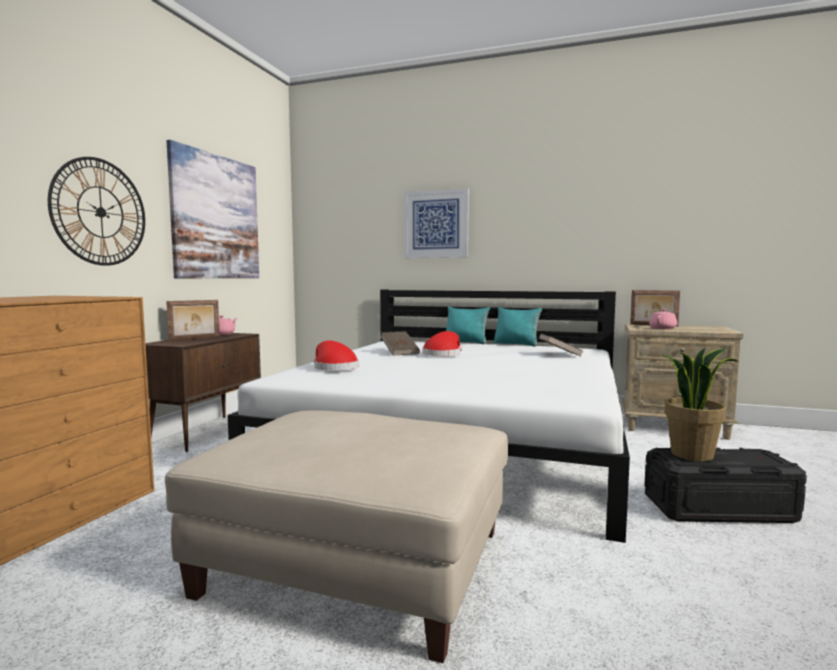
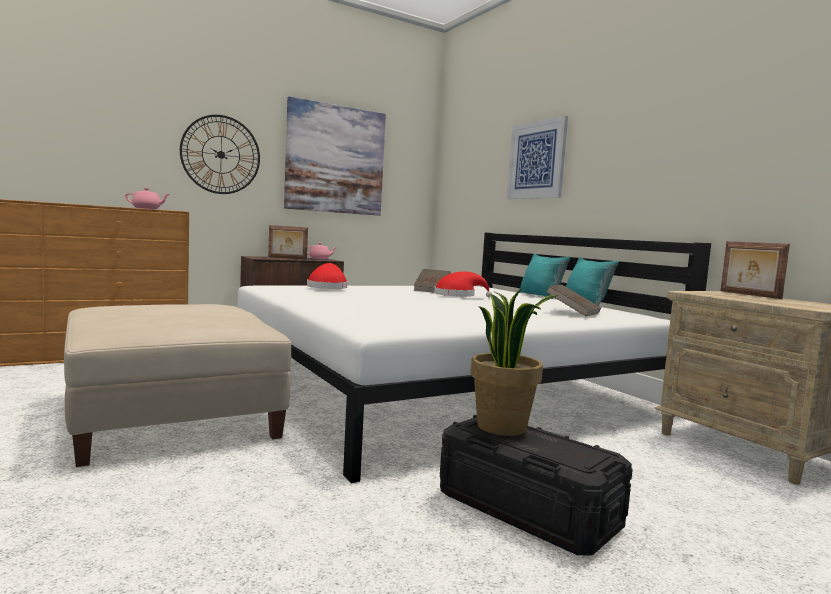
camera: 40 degrees right, 0 degrees up
pink teapot [649,309,677,329] -> pink teapot moved to [125,188,169,209]

